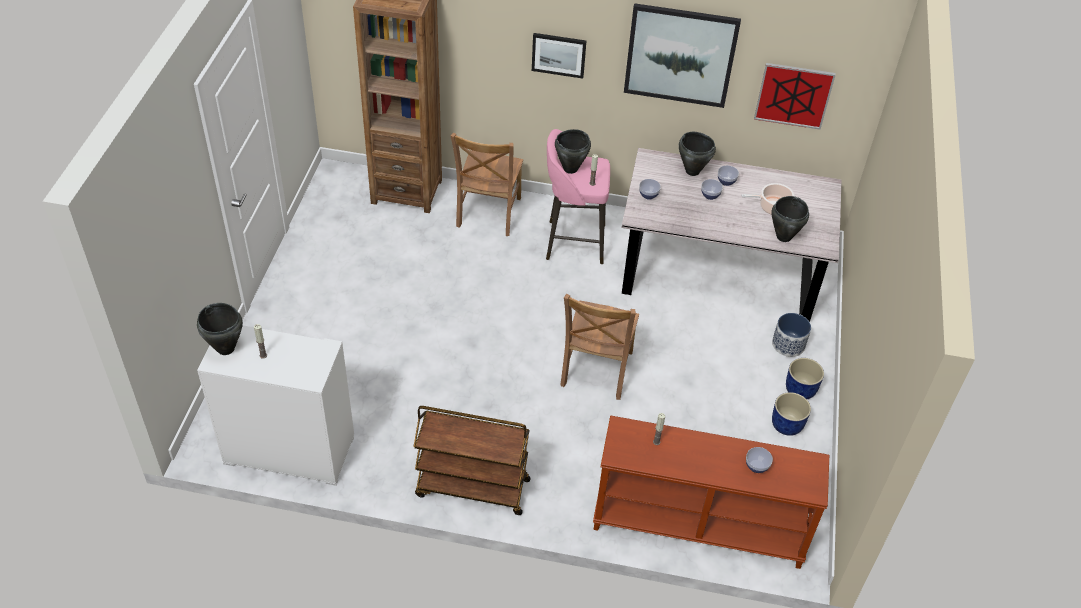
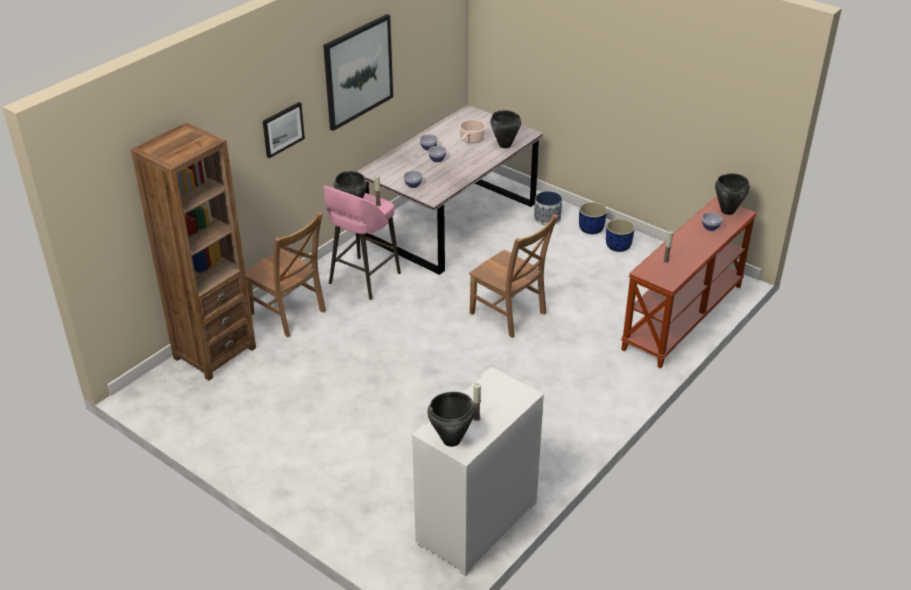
camera: 60 degrees left, 10 degrees down
brown cart [413,406,531,515] -> none
black cooking pot [679,132,716,176] -> black cooking pot moved to [715,174,750,215]
picture [754,63,836,130] -> none

